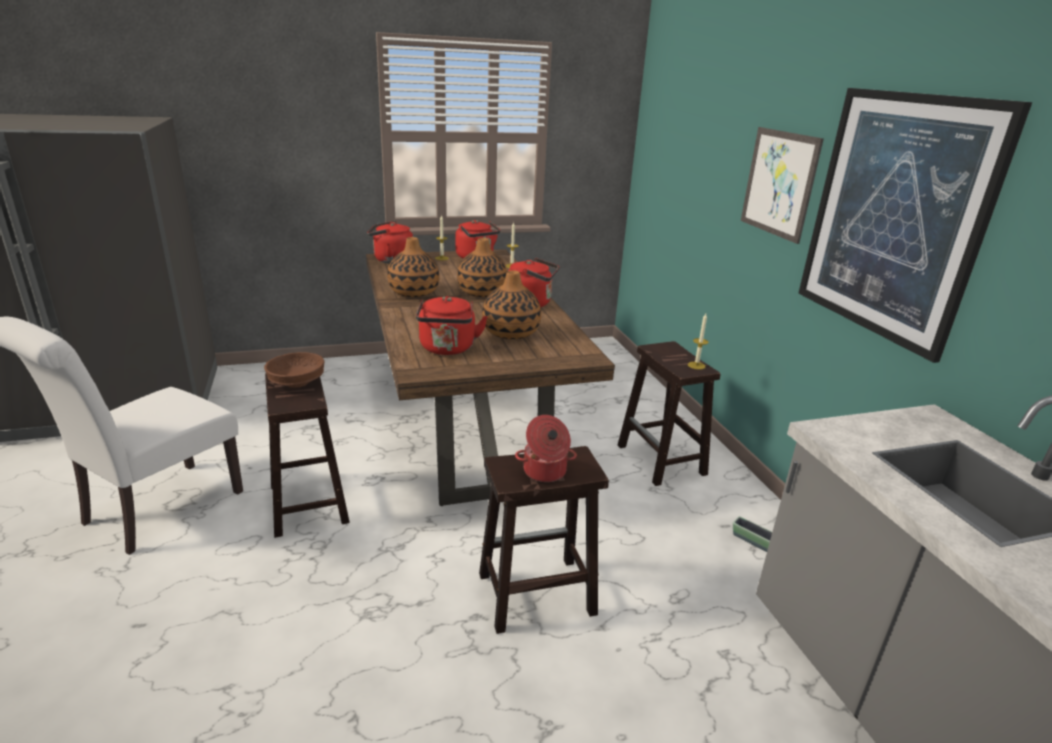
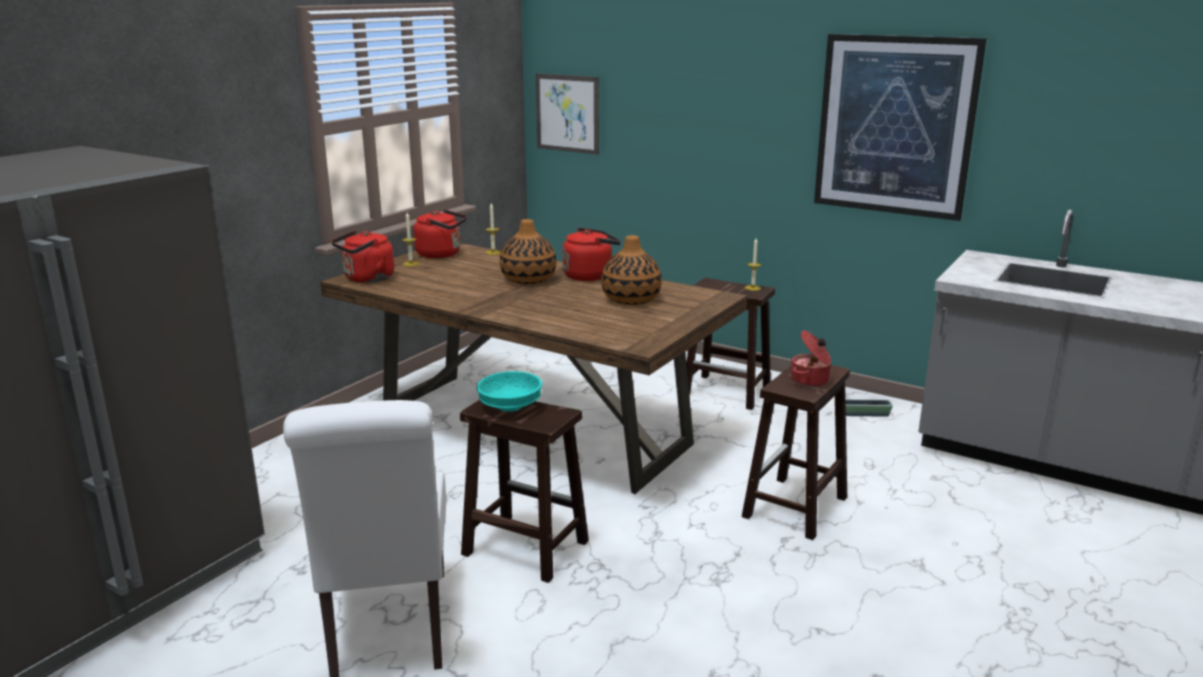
camera: 40 degrees left, 5 degrees down
brown bowl [264,352,325,388] -> turquoise bowl [477,371,542,412]
vase [387,237,440,297] -> none
red kettle [416,296,488,355] -> none
picture [741,127,824,244] -> picture moved to [535,73,599,155]

